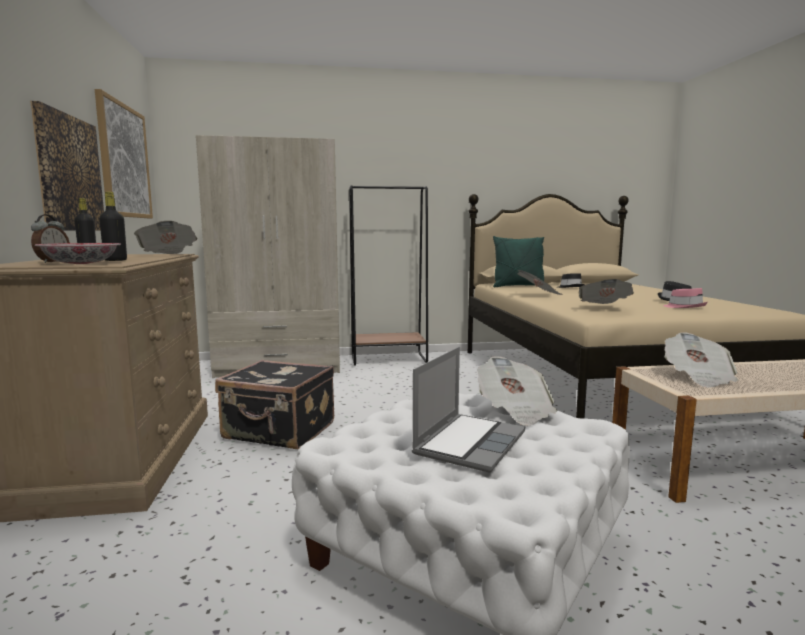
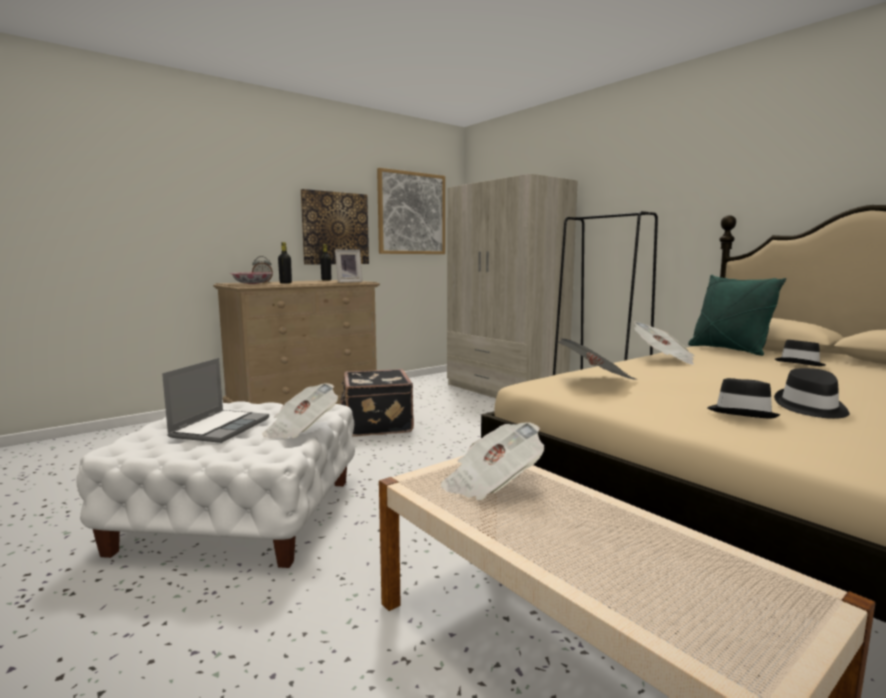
camera: 60 degrees right, 0 degrees up
newspaper [134,221,197,254] -> picture frame [335,250,363,283]
laptop [412,347,525,473] -> laptop turned 75 degrees counterclockwise [162,358,269,443]
pink hat [663,288,707,308] -> black hat [707,378,781,418]

